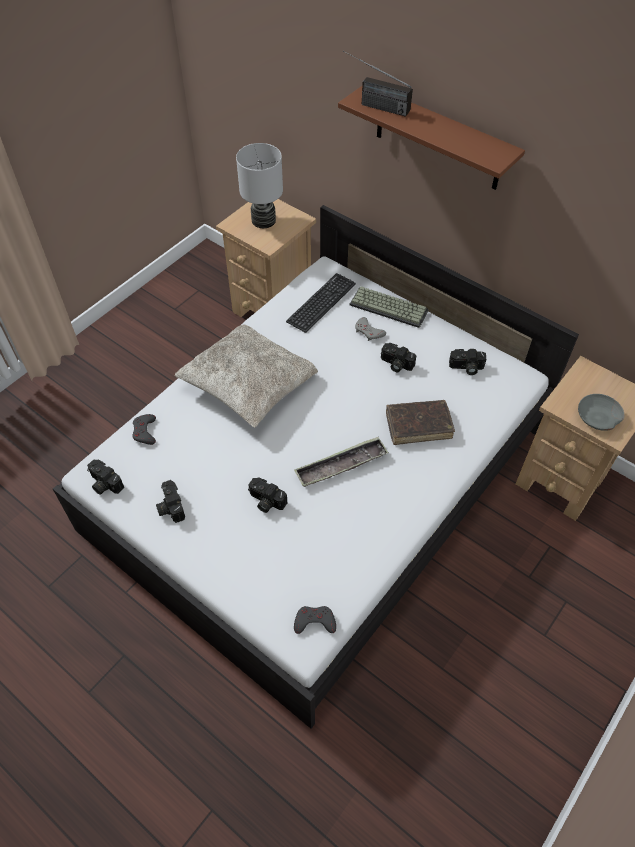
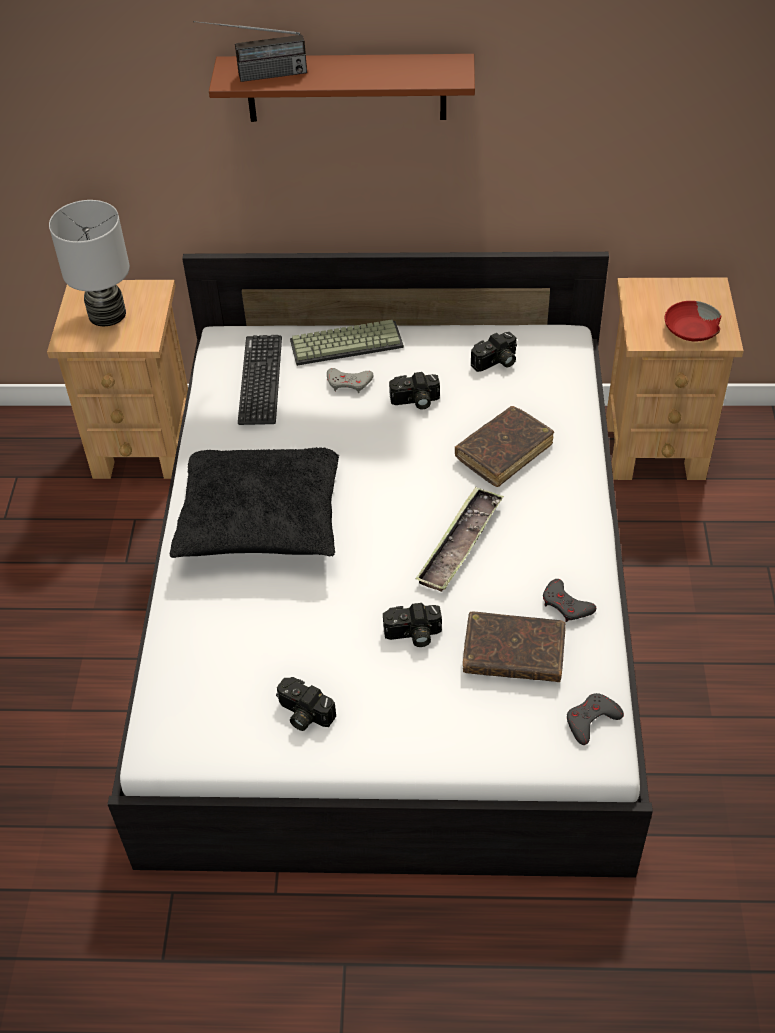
camera: 35 degrees left, 5 degrees down
camera [87,459,124,495] -> none
grey game controller [132,414,156,445] -> grey game controller moved to [543,579,596,622]
beige pillow [175,325,318,428] -> black pillow [170,447,339,558]
grey bowl [578,394,624,431] -> red bowl [665,301,721,342]
none -> brown book [463,612,566,682]

